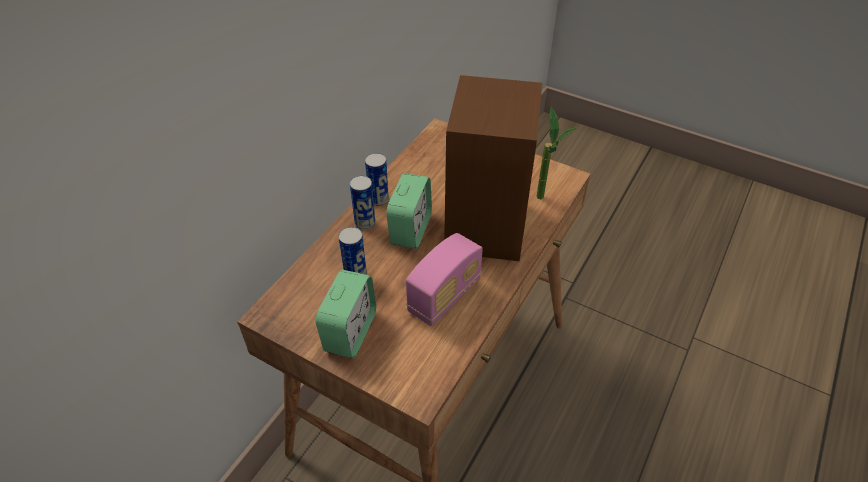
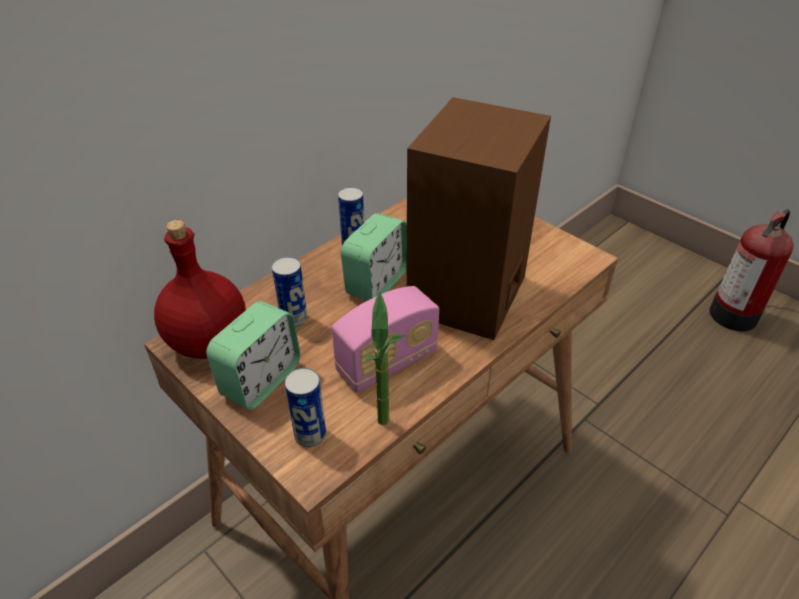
camera: 15 degrees right, 5 degrees down
can [350,175,375,230] -> can moved to [285,368,326,447]
potted plant [536,107,576,199] -> potted plant moved to [365,292,405,425]
none -> red bottle [154,220,246,359]
none -> fire extinguisher [710,209,794,331]

